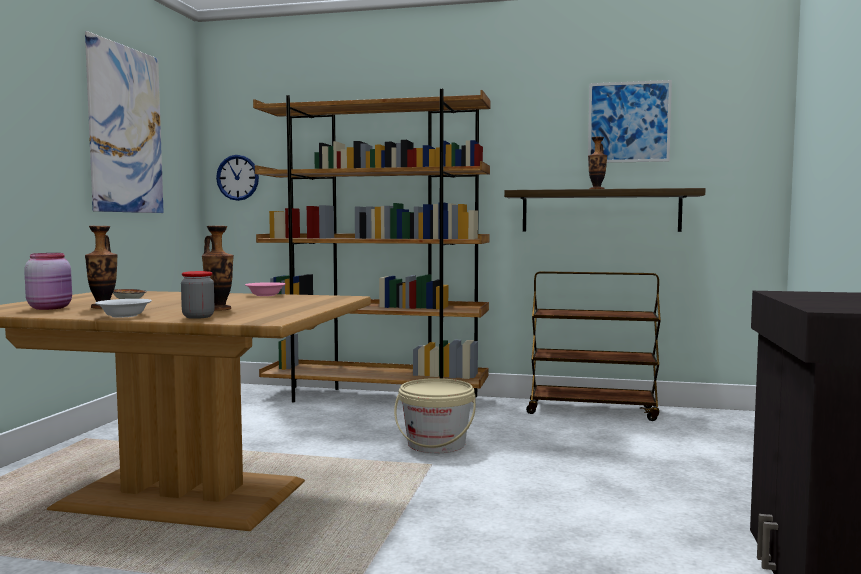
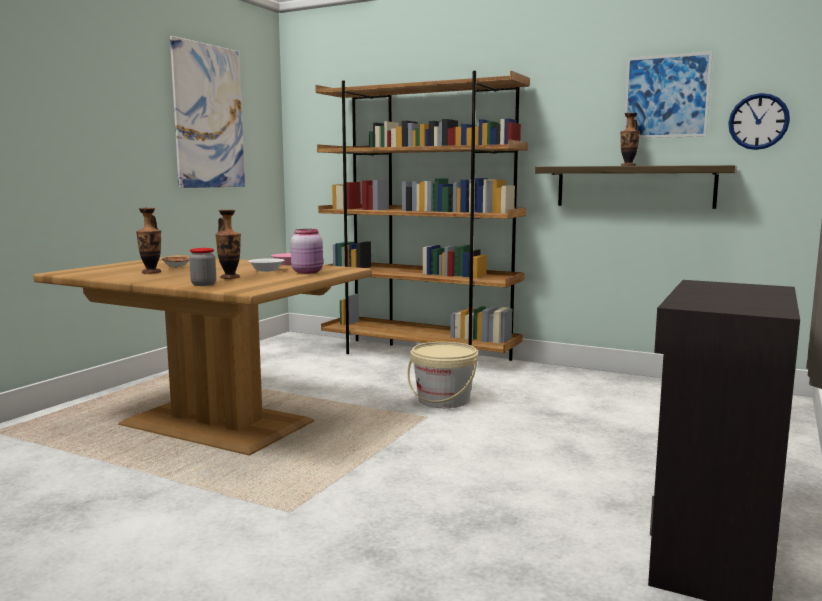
camera: 15 degrees right, 5 degrees up
pink jar [24,253,72,310] -> pink jar moved to [291,229,323,274]
white bowl [95,299,152,318] -> white bowl moved to [248,258,285,272]
wall clock [216,155,259,201] -> wall clock moved to [728,93,790,150]
brown cart [526,271,661,421] -> none

